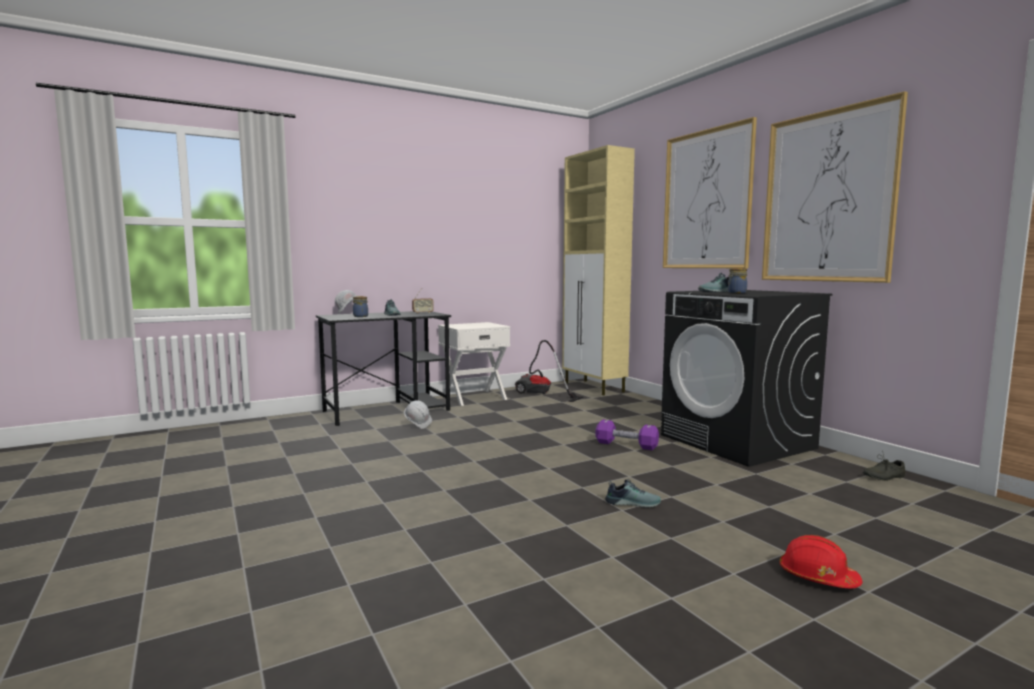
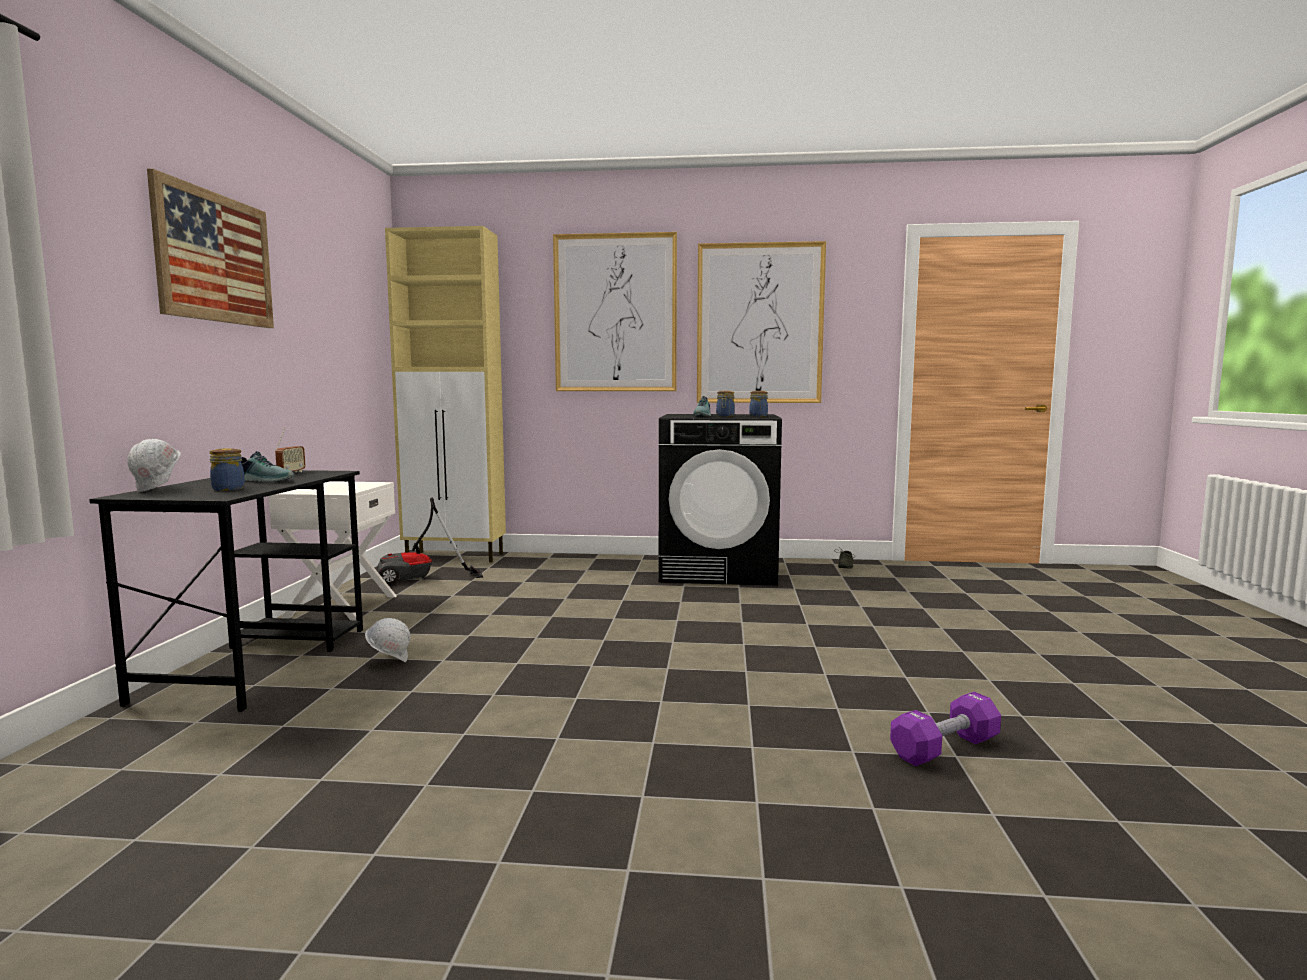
camera: 55 degrees left, 0 degrees up
purple dumbbell [596,419,659,450] -> purple dumbbell moved to [890,692,1001,766]
shoe [605,479,661,508] -> none
red hard hat [780,535,863,588] -> none
none -> picture [147,169,274,328]
none -> jar [749,391,768,417]

